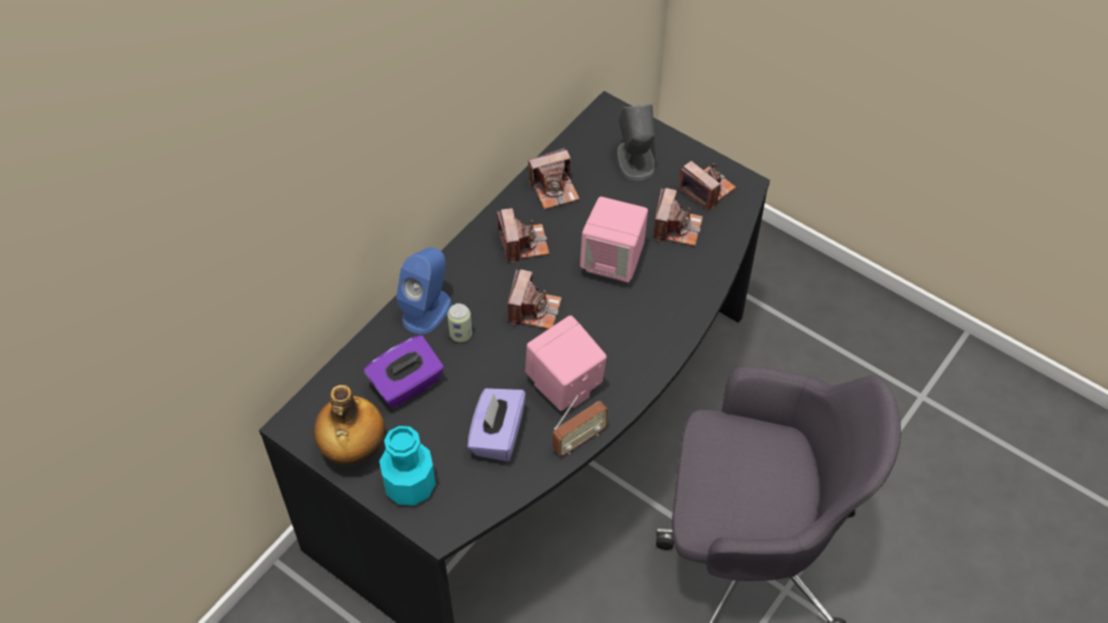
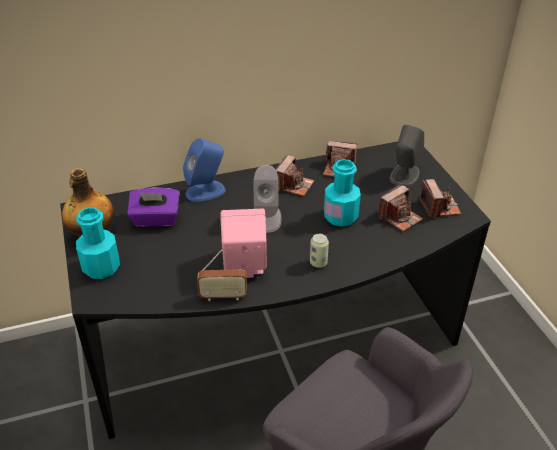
camera: 35 degrees right, 15 degrees down
can [447,303,472,342] -> can moved to [310,234,329,268]
purple tissue box [468,388,526,462] -> none
camera [508,269,562,329] -> grey speaker [254,165,282,233]
pink speaker [580,197,648,283] -> turquoise bottle [324,159,361,227]

